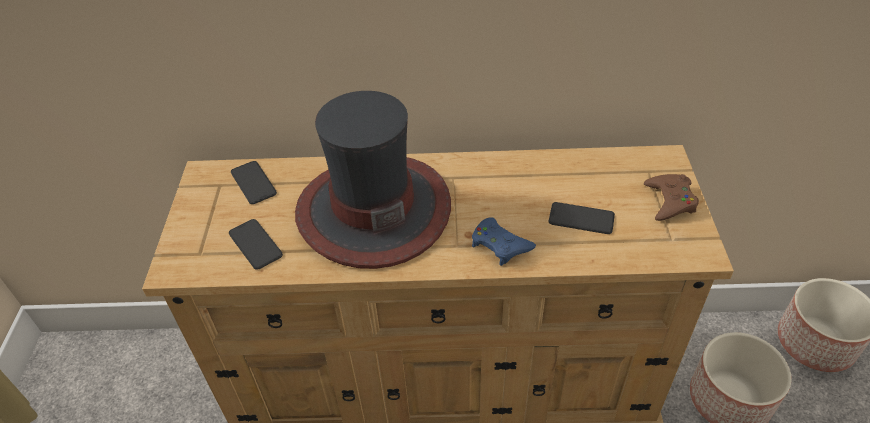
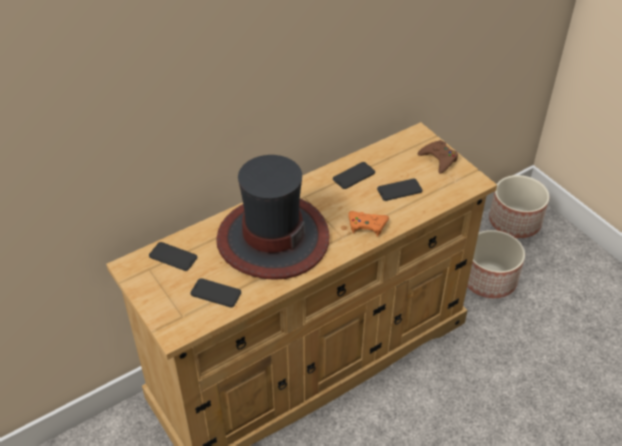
camera: 35 degrees left, 0 degrees up
blue game controller [472,217,536,266] -> orange game controller [348,211,389,237]
none -> phone [333,162,375,189]

